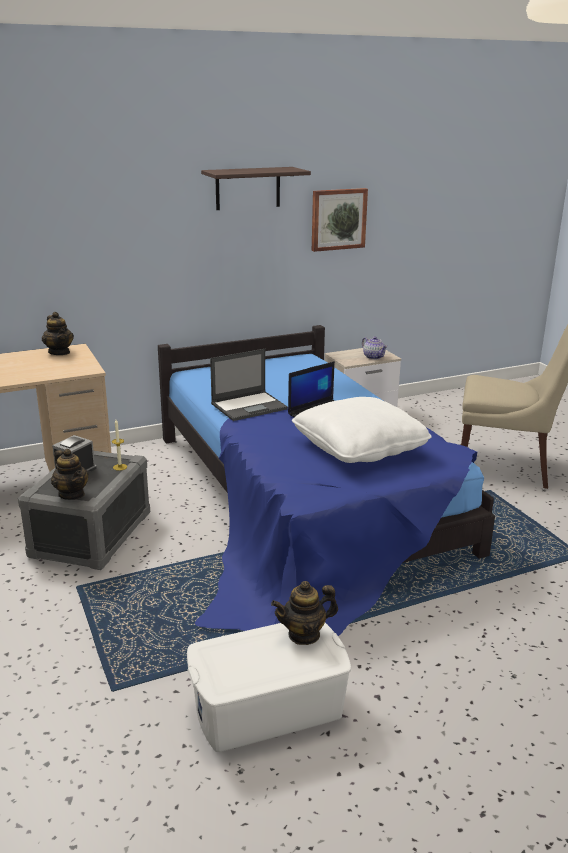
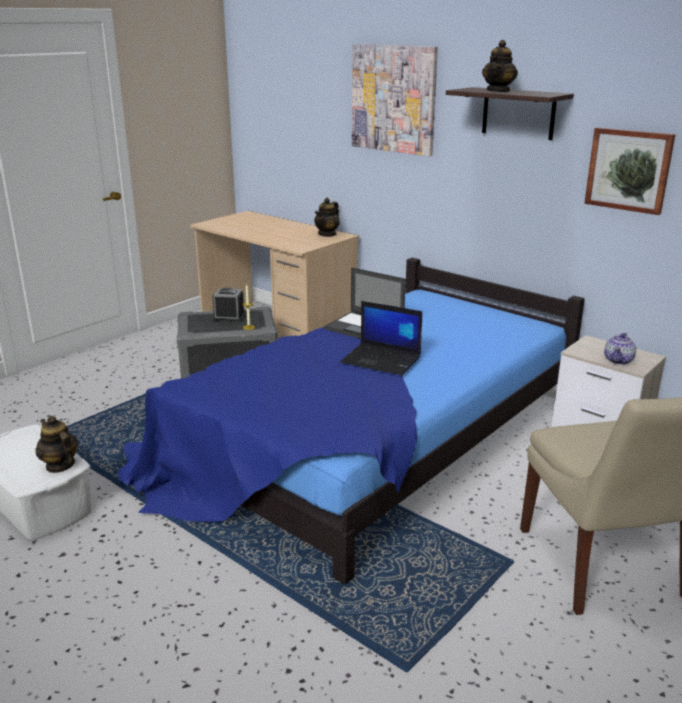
camera: 65 degrees right, 0 degrees up
teapot [51,449,89,500] -> teapot moved to [482,40,518,92]
white pillow [292,397,432,463] -> none
none -> picture [352,44,438,156]

